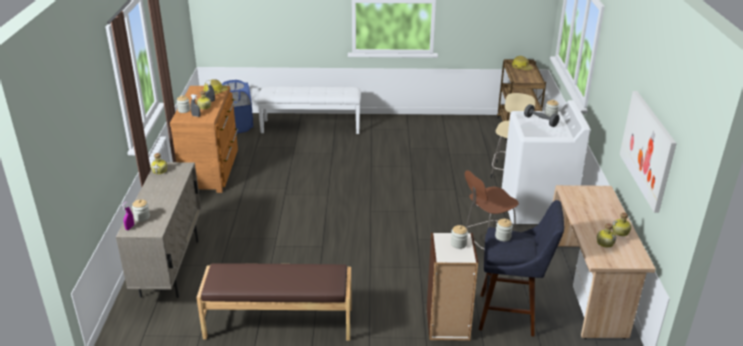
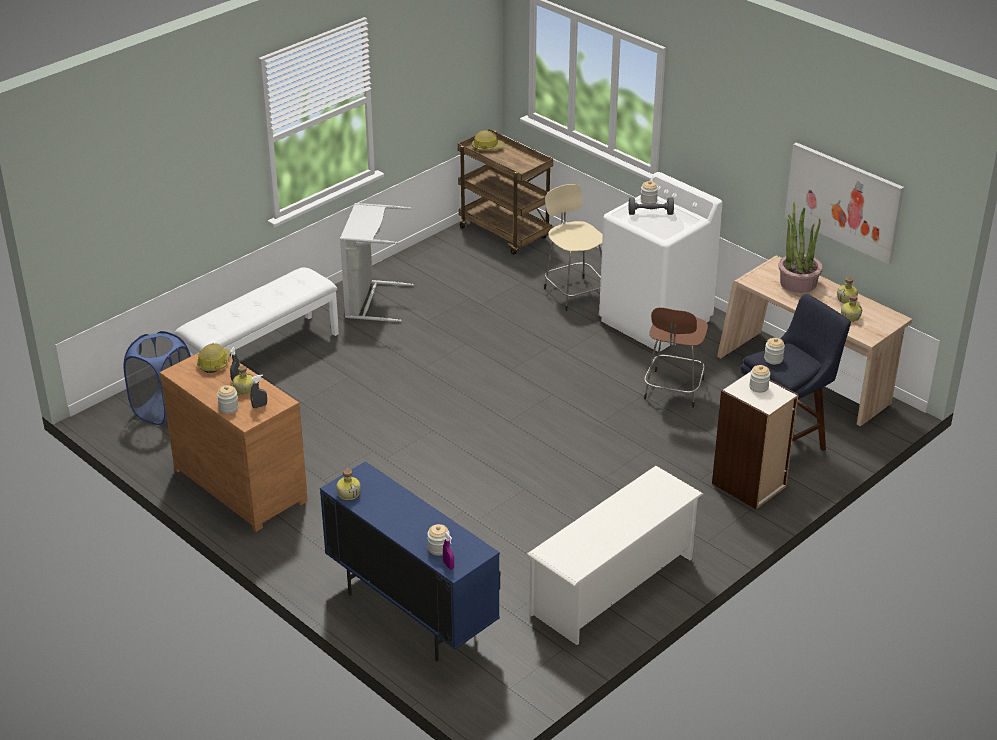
camera: 45 degrees left, 5 degrees up
beige cabinet [116,162,201,298] -> blue cabinet [320,461,500,661]
brown bench [197,263,352,341] -> white shoe rack [527,466,703,645]
none -> grey laundry basket [340,203,414,322]
none -> potted plant [778,203,823,293]

